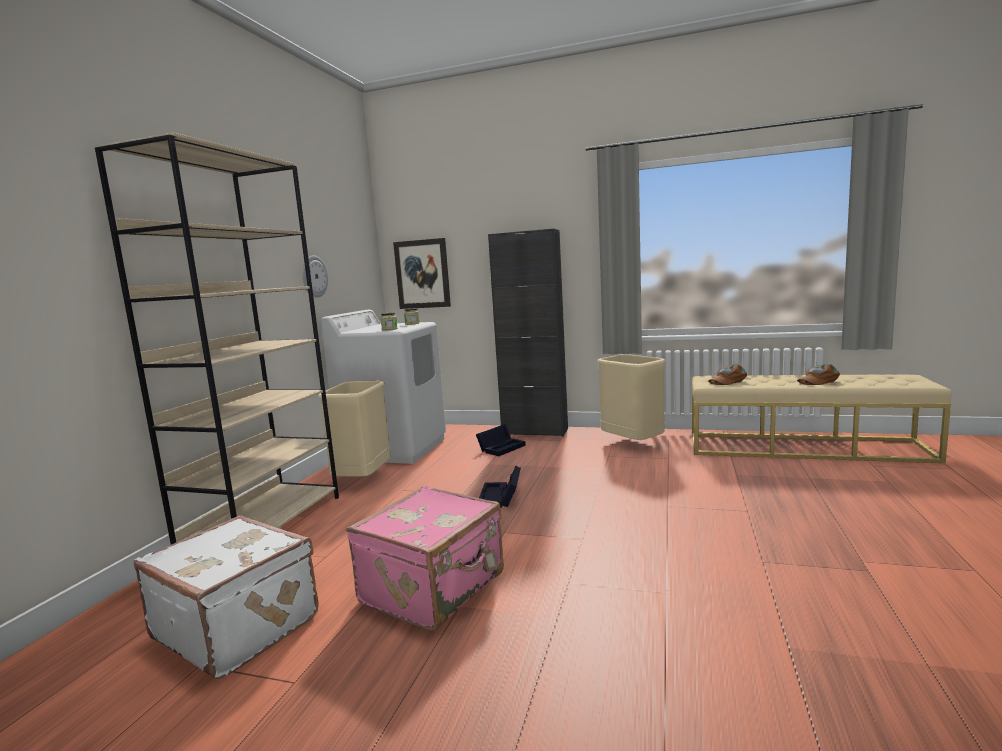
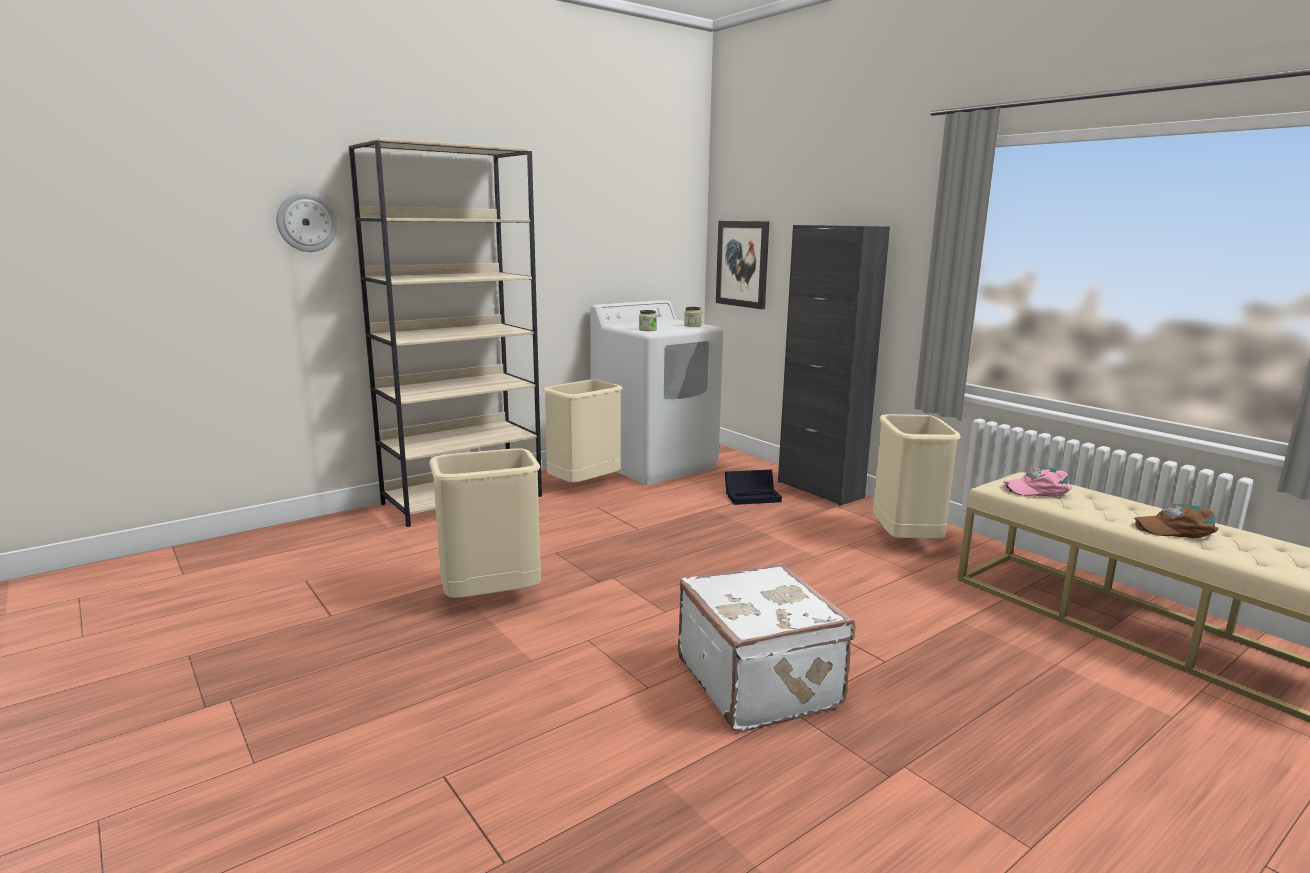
camera: 35 degrees right, 5 degrees up
white suitcase [134,515,318,679] -> white suitcase moved to [678,563,856,732]
wall clock [302,255,328,298] -> wall clock moved to [276,192,338,252]
pink suitcase [346,486,504,631] -> beige trash can [429,448,541,598]
black storage box [479,466,521,508] -> none
brown cap [708,365,747,385] -> pink cap [1004,468,1072,497]

